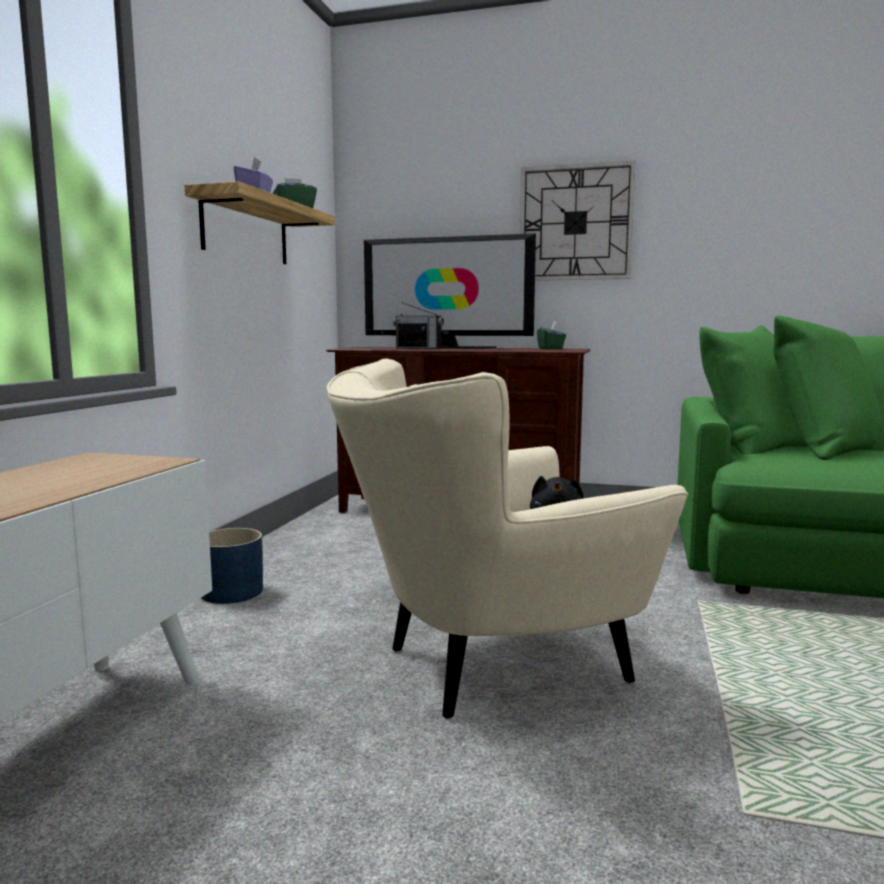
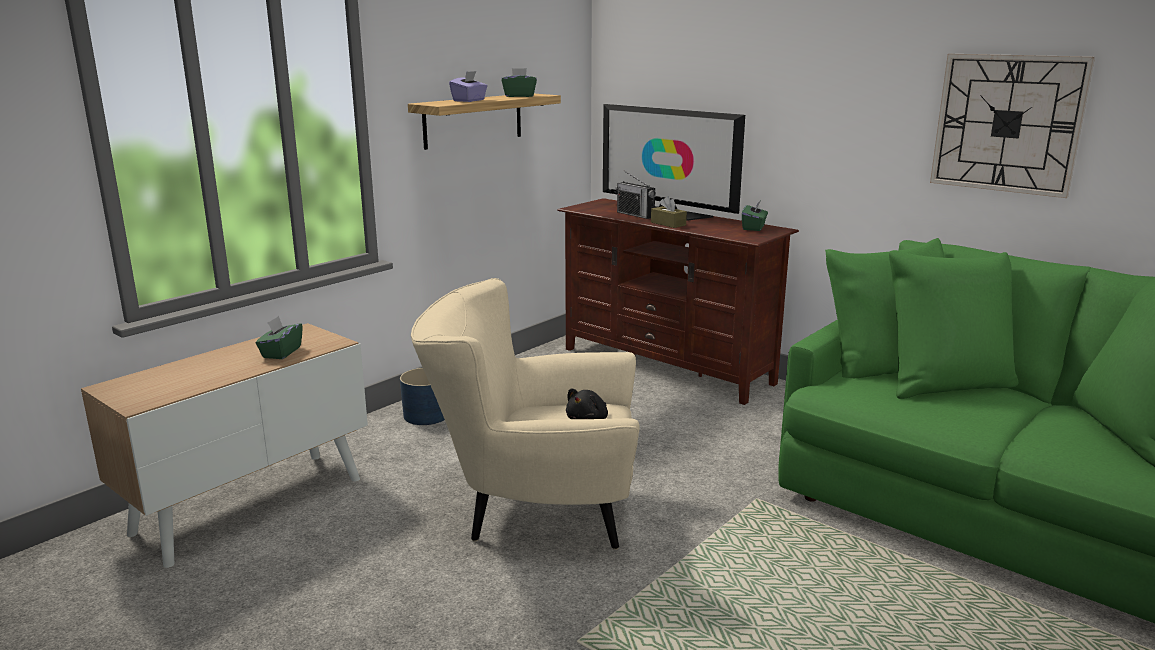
camera: 25 degrees right, 10 degrees up
wall clock [520,161,636,281] -> wall clock moved to [930,54,1095,198]
none -> green tissue box [255,316,303,359]
none -> brown tissue box [651,196,687,228]

